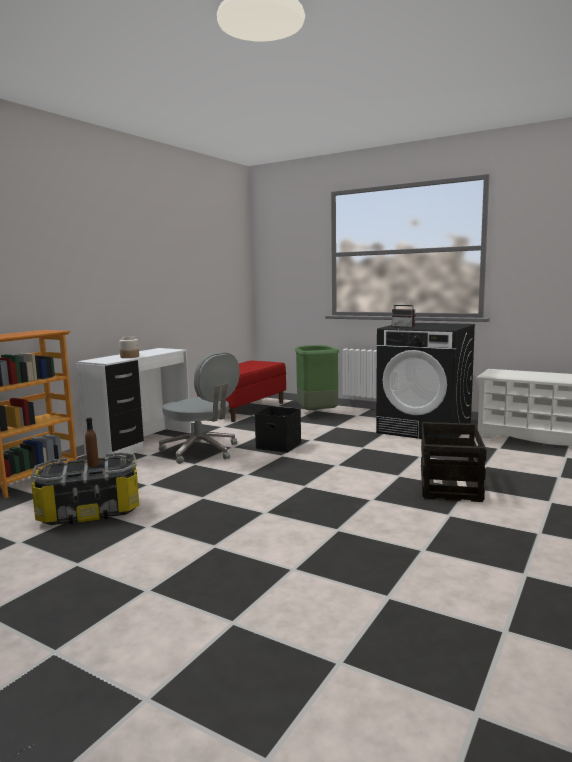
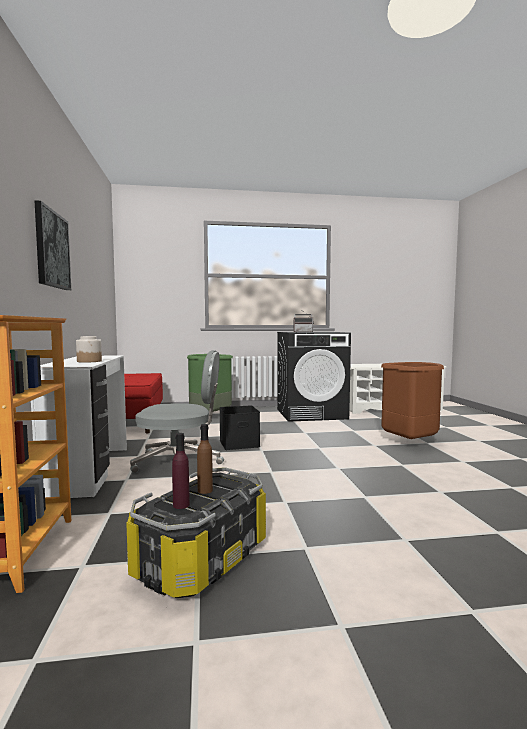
camera: 40 degrees left, 5 degrees down
crate [421,422,487,502] -> brown trash can [381,362,444,439]
none -> picture [34,200,71,290]
none -> purple bottle [172,433,190,509]

